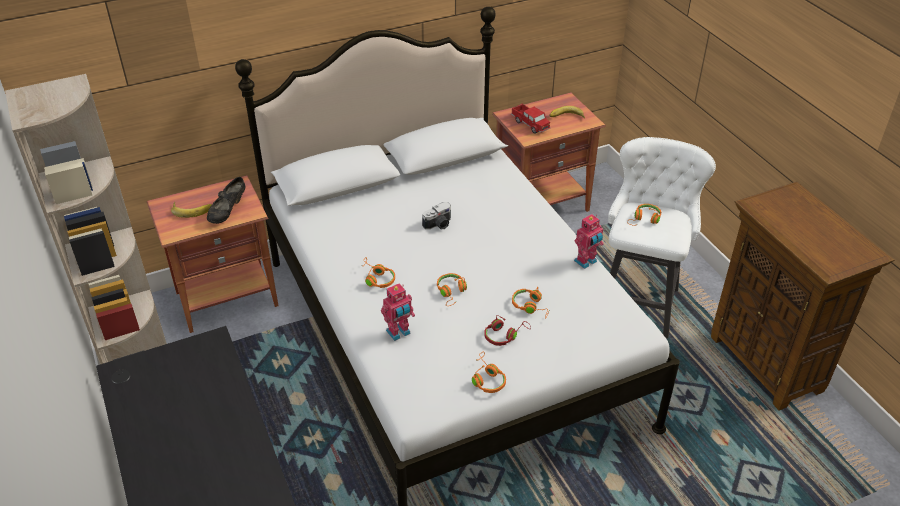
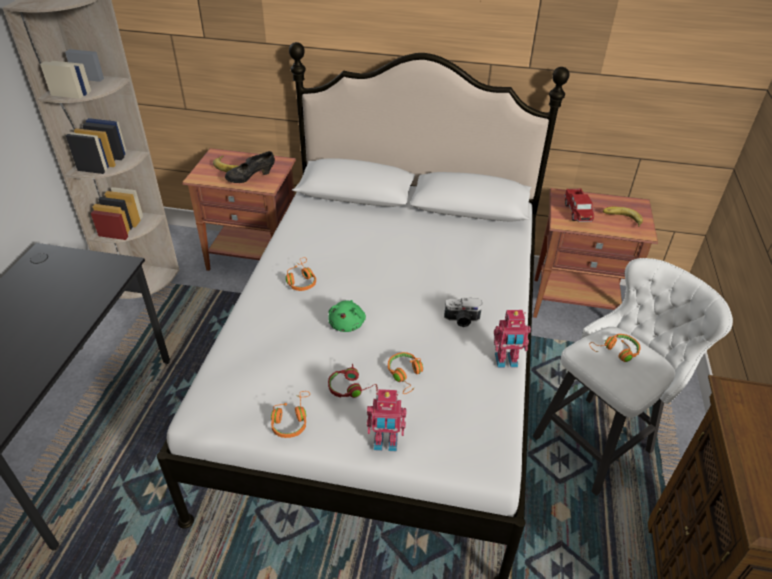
camera: 35 degrees right, 0 degrees up
toy robot [381,283,415,341] -> toy robot moved to [367,389,407,451]
camera [422,202,451,229] -> camera moved to [444,298,482,327]
orange headphones [437,273,467,306] -> green plush toy [328,300,366,332]

